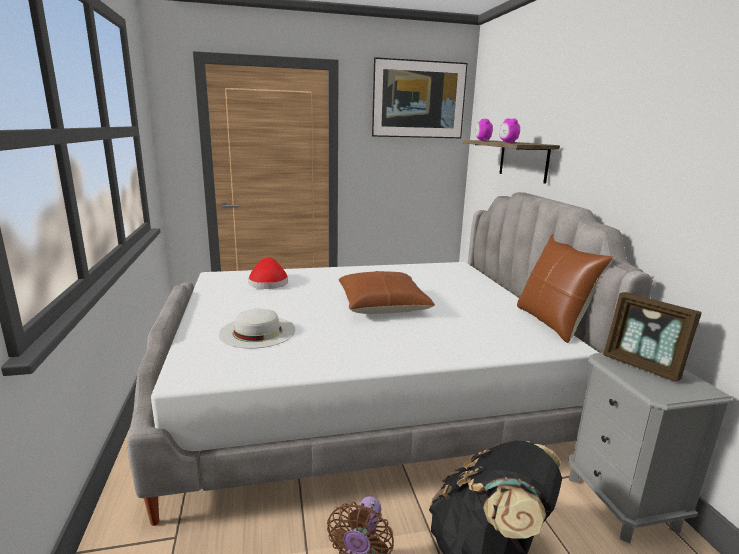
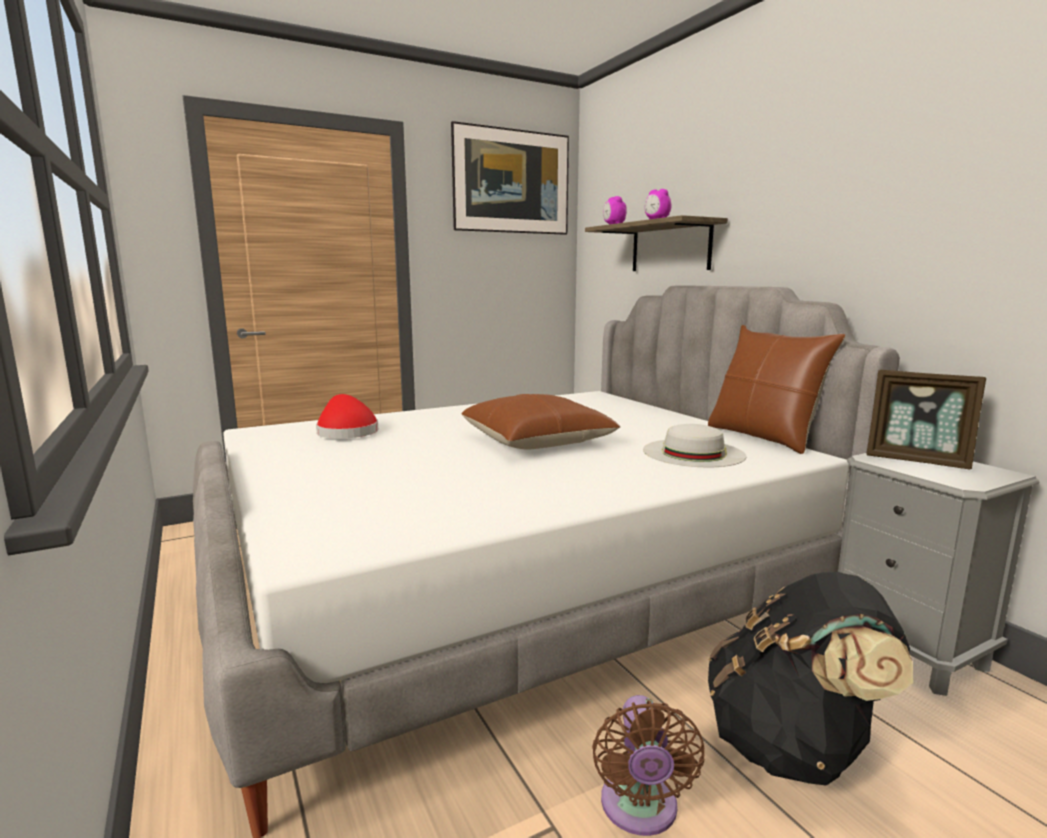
camera: 15 degrees left, 5 degrees down
white hat [219,309,296,349] -> white hat moved to [643,424,746,467]

